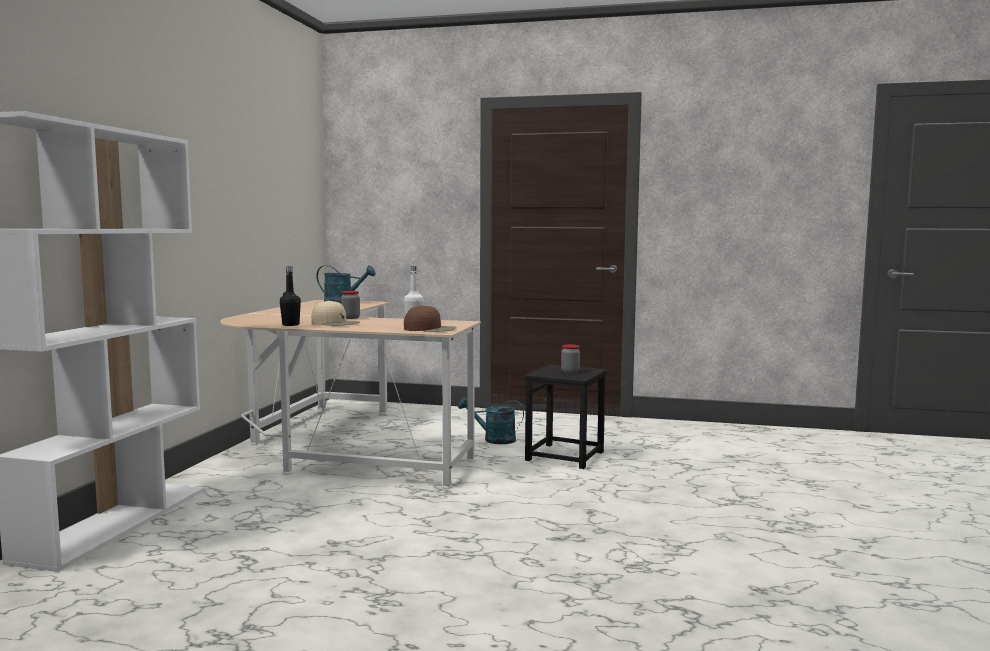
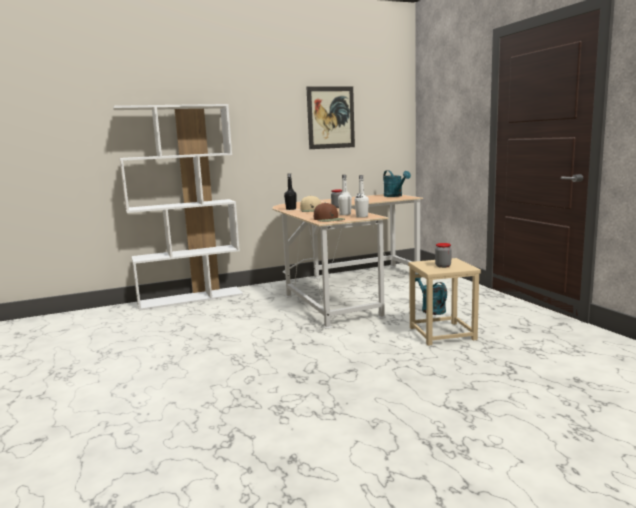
camera: 55 degrees right, 5 degrees up
black stool [524,364,607,469] -> beige stool [408,258,481,346]
none -> picture [307,86,355,149]
none -> white bottle [355,175,369,218]

